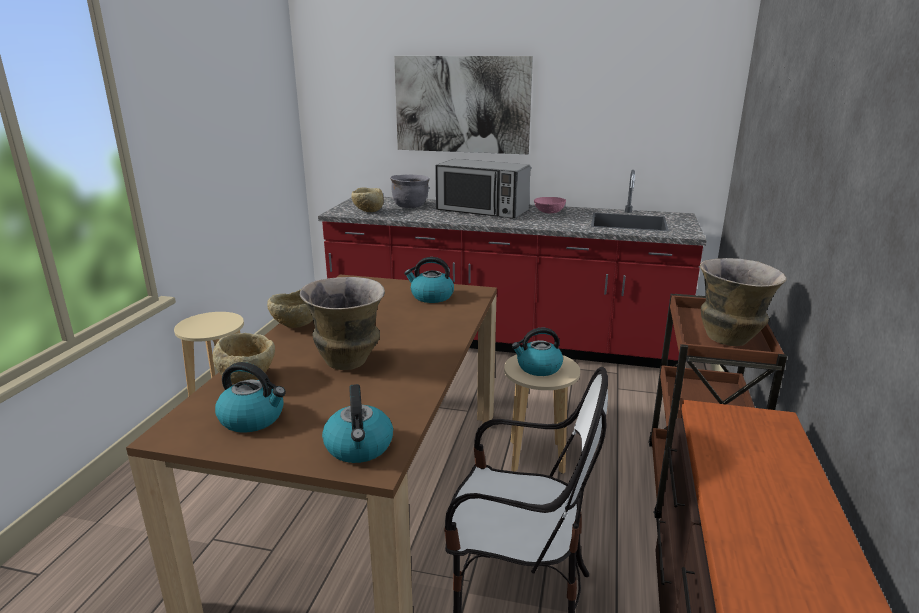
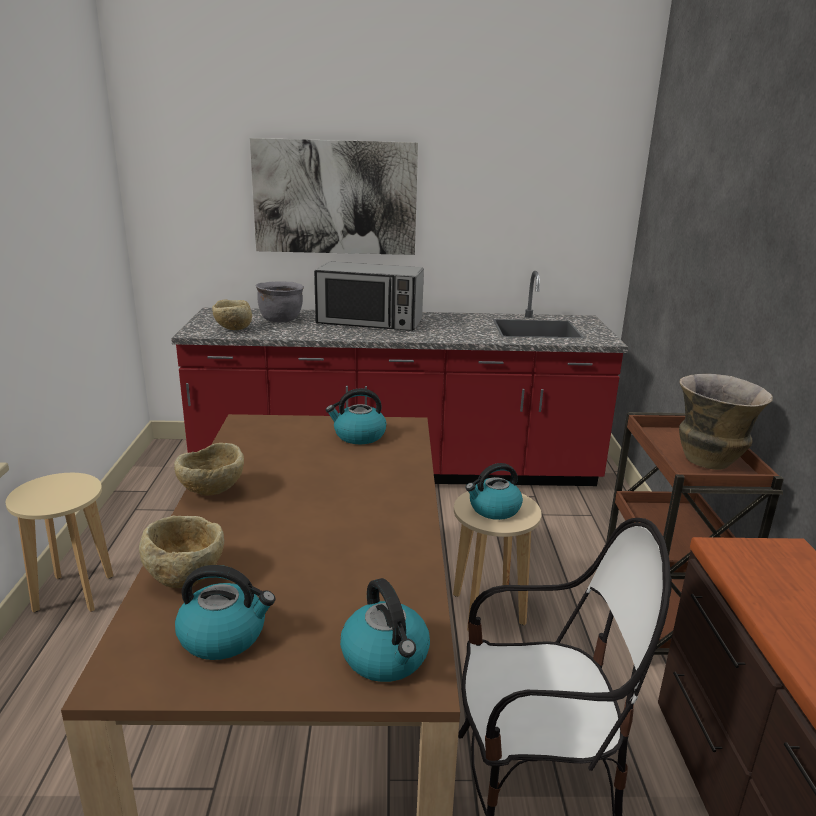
camera: 15 degrees left, 0 degrees up
vase [300,277,385,370] -> none
pink bowl [534,197,566,213] -> none

